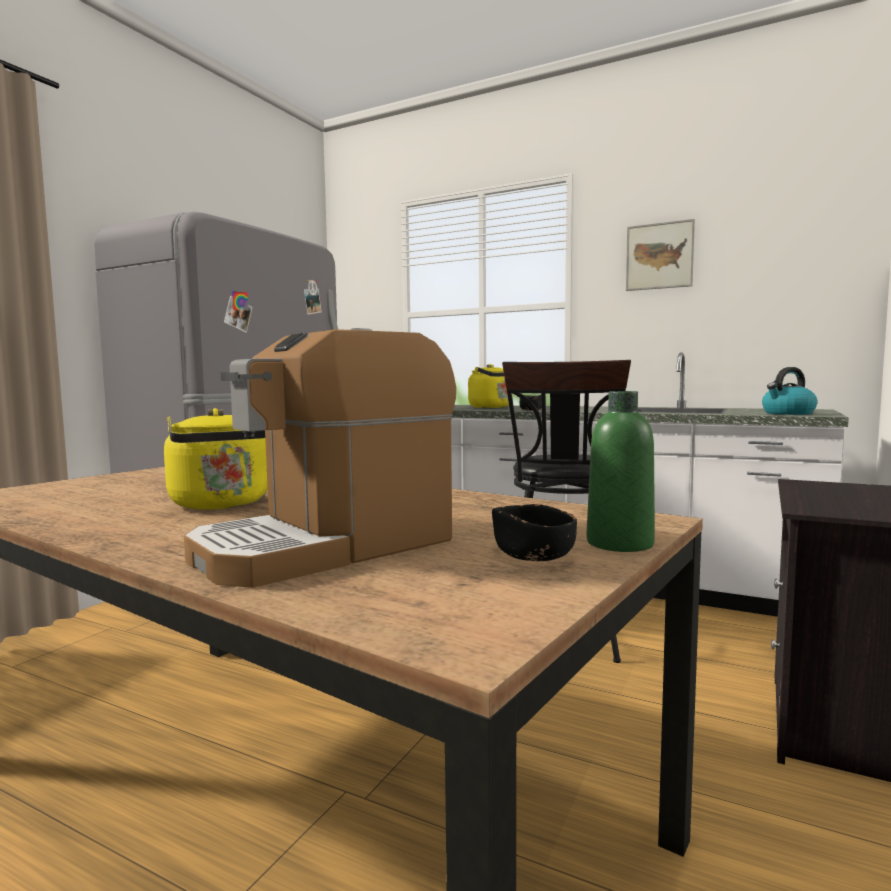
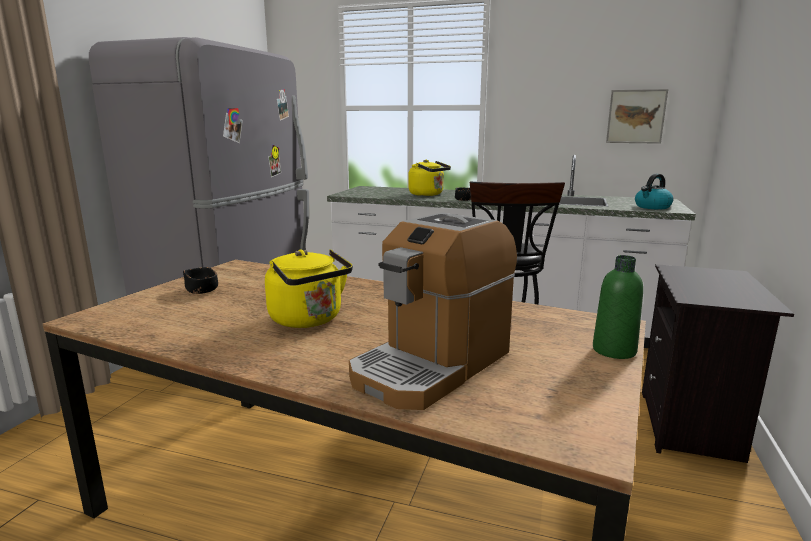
camera: 10 degrees left, 10 degrees up
black bowl [492,504,577,561] -> black bowl moved to [183,267,218,294]
picture [626,219,695,291] -> picture moved to [606,89,668,144]

